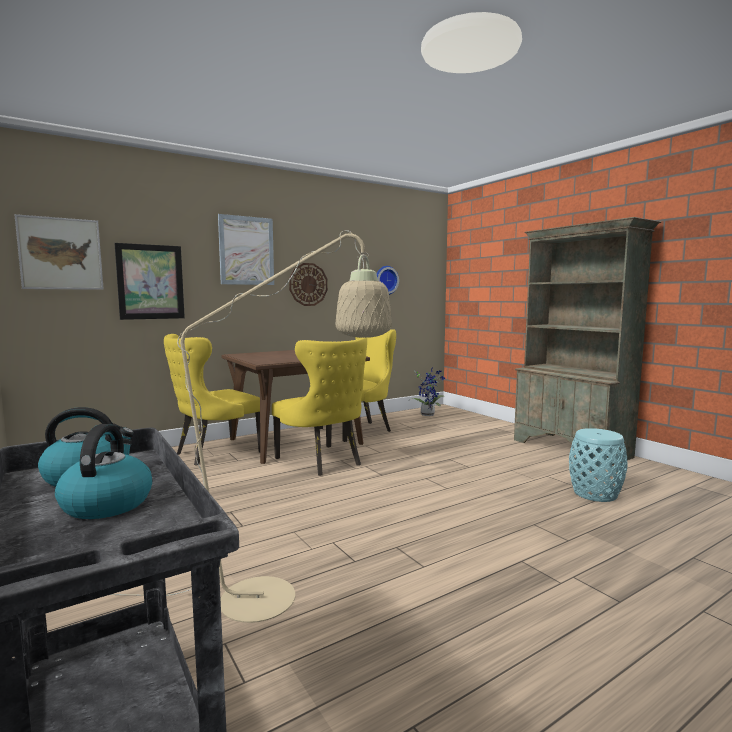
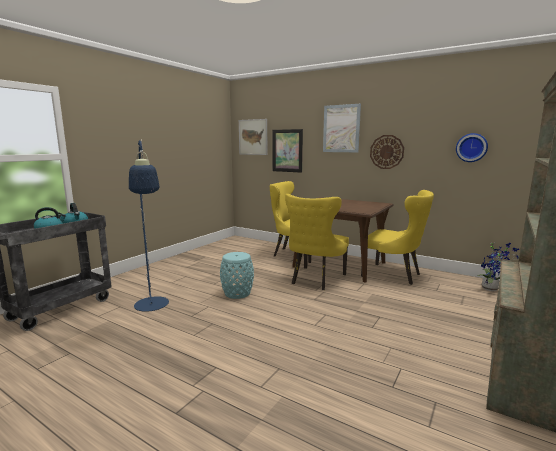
camera: 65 degrees right, 5 degrees up
beige floor lamp [111,230,392,623] -> blue floor lamp [129,139,169,312]
turquoise stool [569,428,628,502] -> turquoise stool moved to [220,252,254,299]

